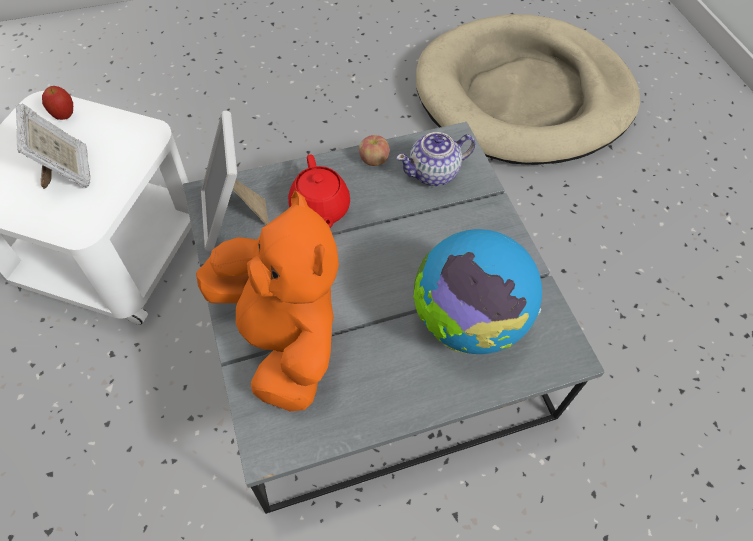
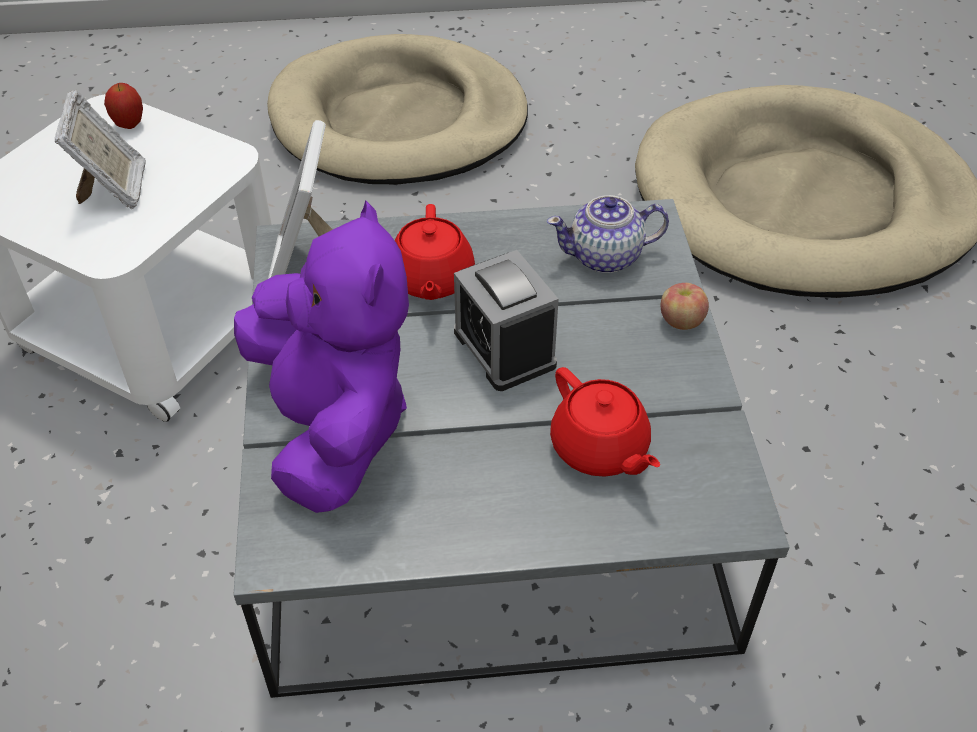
camera: 15 degrees right, 10 degrees down
orange plush toy [196,190,339,411] -> purple plush toy [234,200,409,513]
apple [359,135,390,166] -> apple moved to [661,283,709,330]
globe [413,229,542,354] -> red teapot [550,367,660,477]
none -> beige dog bed [267,34,528,184]
none -> alarm clock [454,250,559,391]

